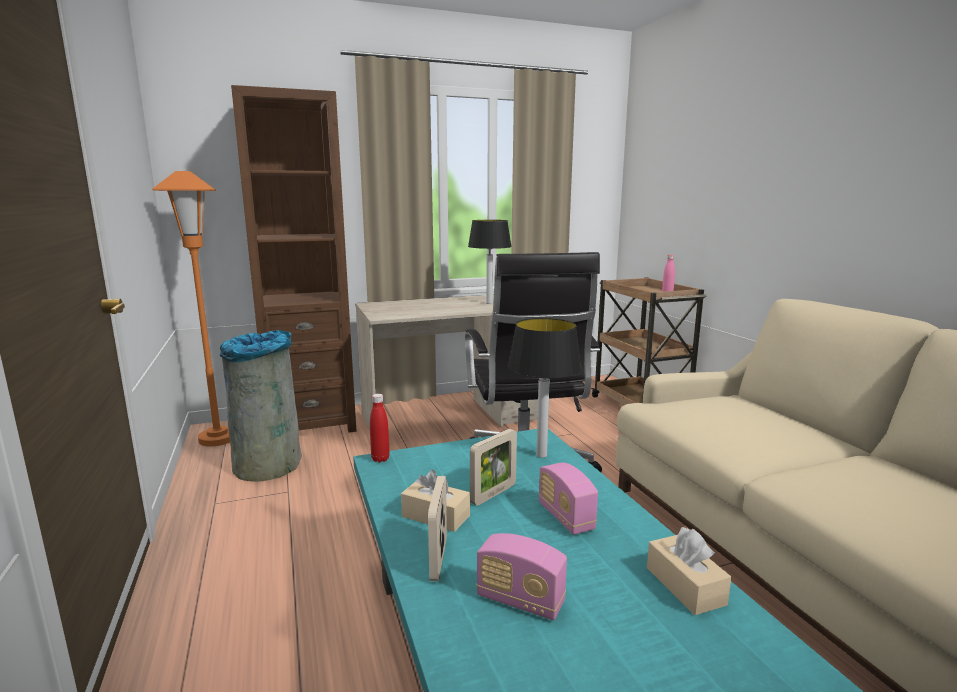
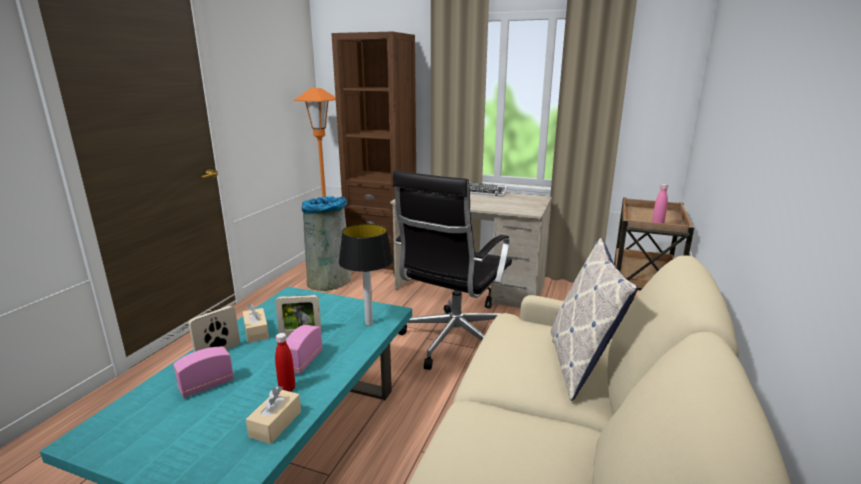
camera: 40 degrees right, 5 degrees up
red bottle [370,394,390,462] -> red bottle moved to [275,333,295,392]
table lamp [468,220,512,304] -> none
radio [476,533,567,620] -> radio turned 75 degrees clockwise [173,347,234,398]
none -> keyboard [469,182,507,197]
none -> pillow [551,238,638,401]

